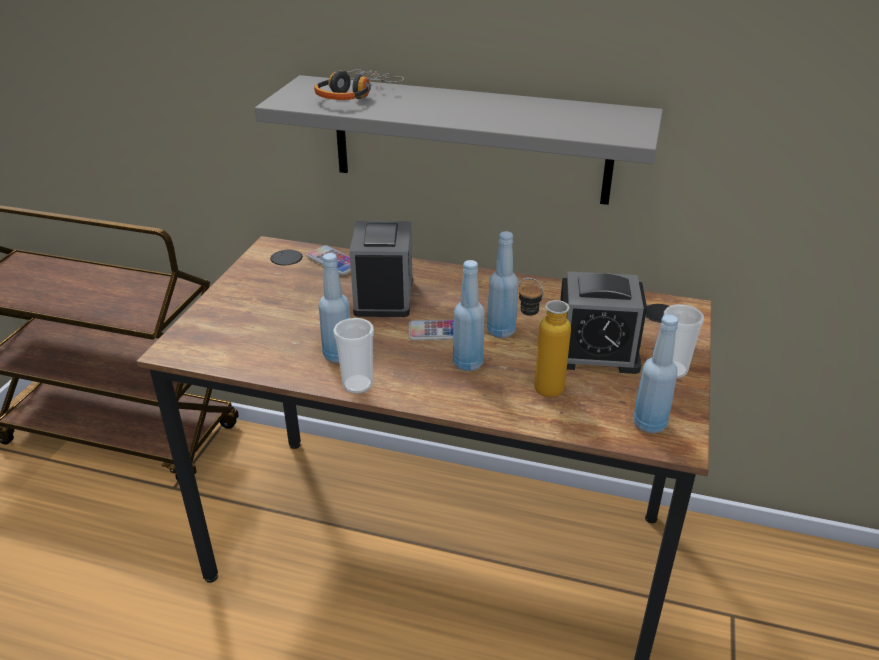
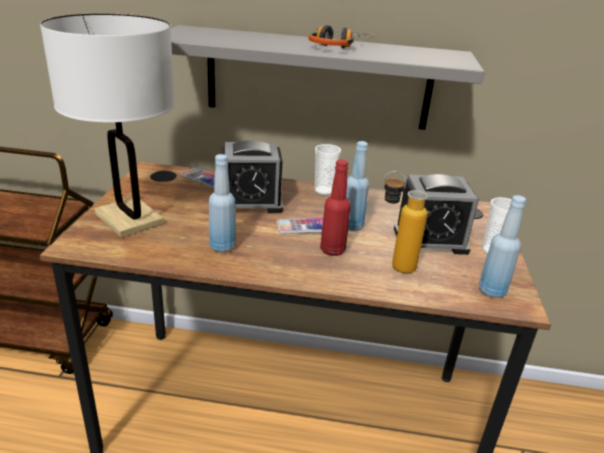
camera: 10 degrees left, 5 degrees down
headphones [314,69,404,100] -> headphones moved to [308,25,375,49]
cup [333,318,374,394] -> cup moved to [315,144,341,195]
alarm clock [349,221,413,317] -> alarm clock turned 90 degrees clockwise [222,140,283,213]
blue bottle [453,260,485,371] -> red bottle [320,159,351,256]
none -> white table lamp [40,13,175,238]

